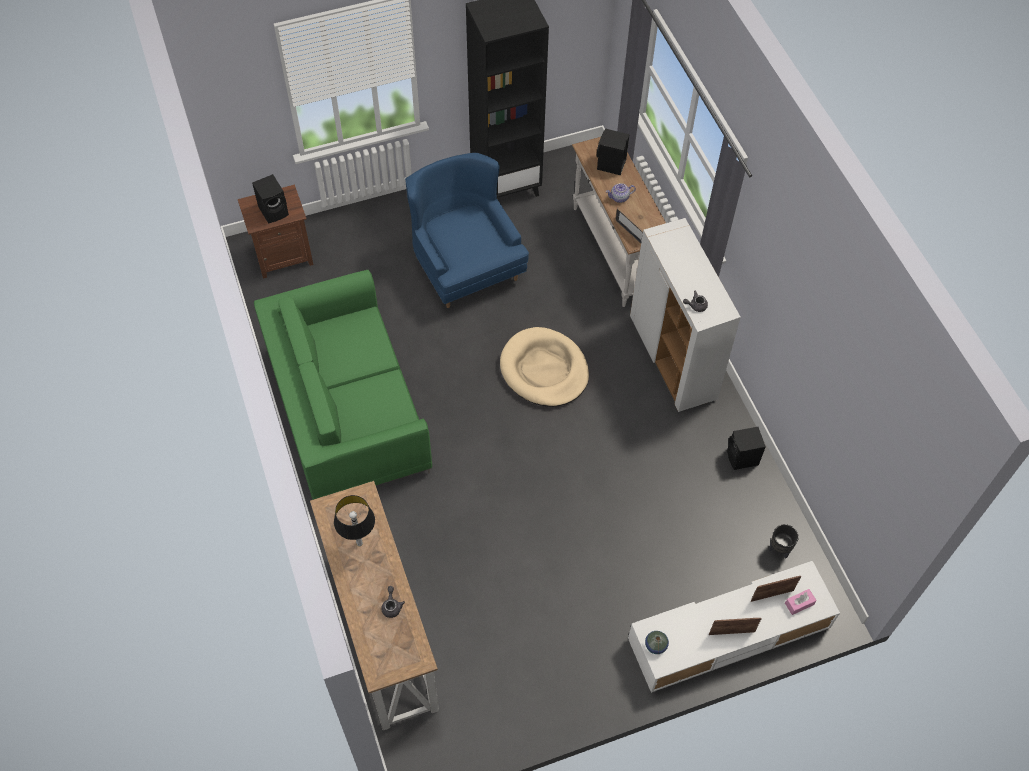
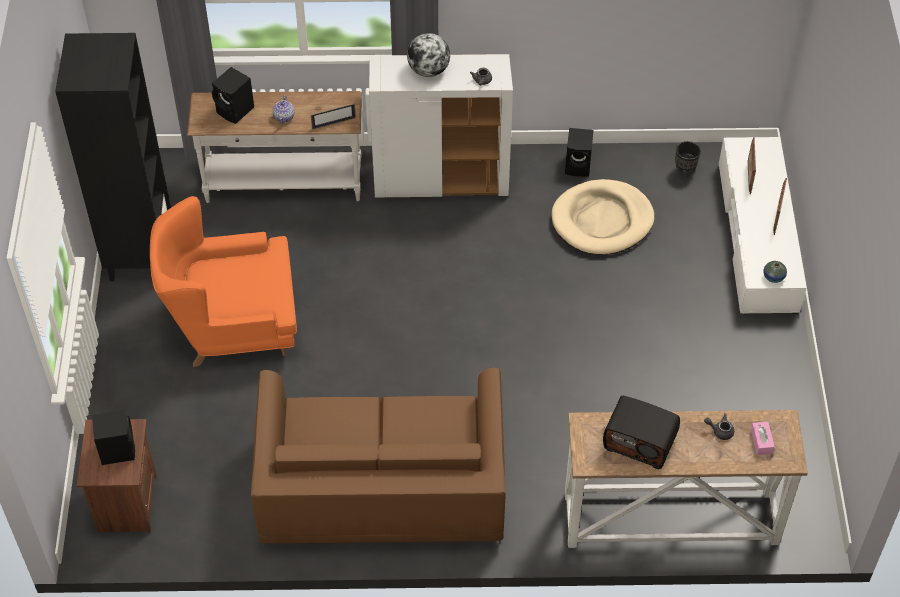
camera: 70 degrees left, 5 degrees down
green sofa [254,270,432,500] -> brown sofa [251,368,506,546]
table lamp [334,495,375,546] -> radio [603,396,680,469]
blue armchair [405,153,529,308] -> orange armchair [150,196,297,367]
beige dog bed [500,327,589,407] -> beige dog bed moved to [551,179,654,255]
pink tissue box [785,589,817,615] -> pink tissue box moved to [751,422,775,455]
none -> globe [407,33,450,77]

